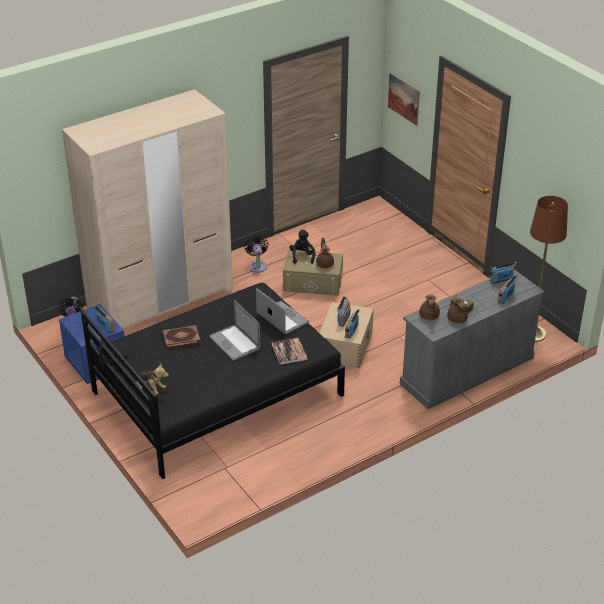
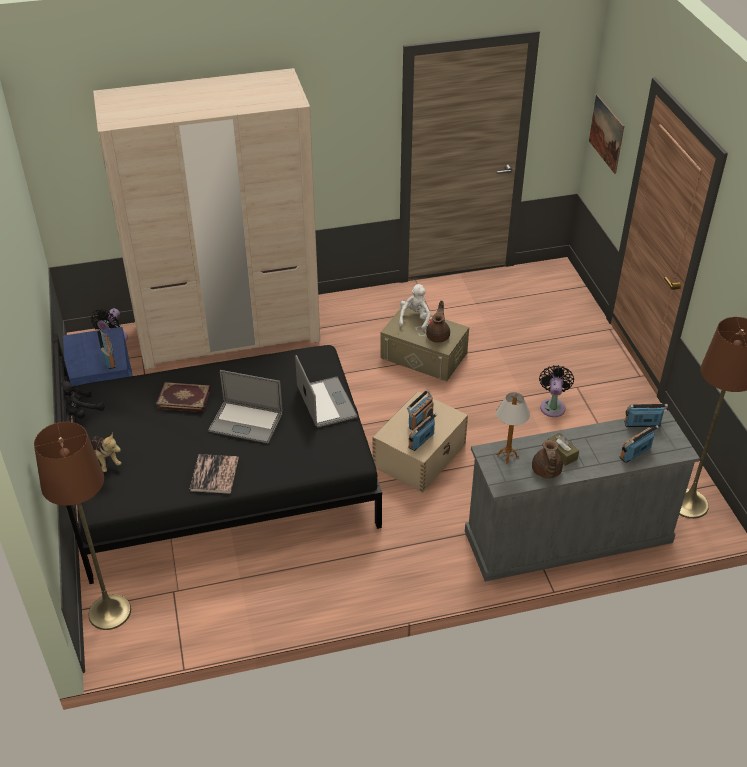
camera: 20 degrees right, 5 degrees up
laptop [209,300,261,361] -> laptop turned 60 degrees counterclockwise [209,370,283,443]
black fan [245,236,268,273] -> black fan moved to [539,365,574,417]
book [271,338,308,365] -> book moved to [190,454,239,494]
black plush toy [289,230,315,264] -> white plush toy [399,284,431,332]
brown teapot [419,294,440,320] -> table lamp [496,392,530,464]
none -> brown floor lamp [34,422,131,630]

